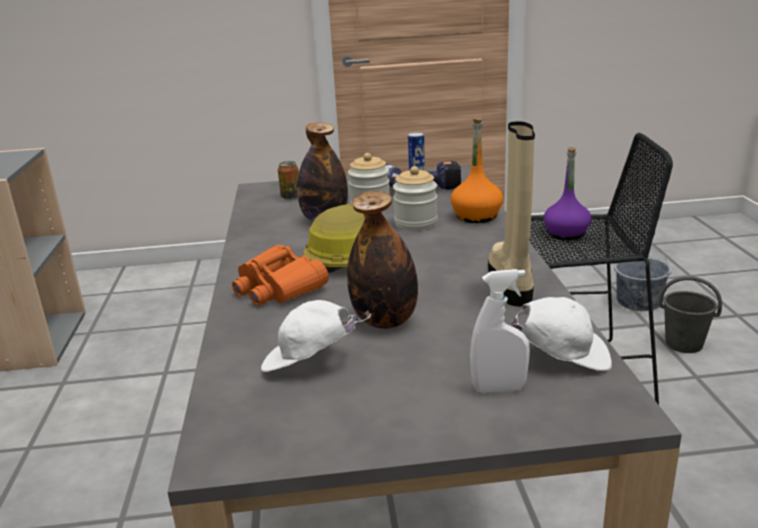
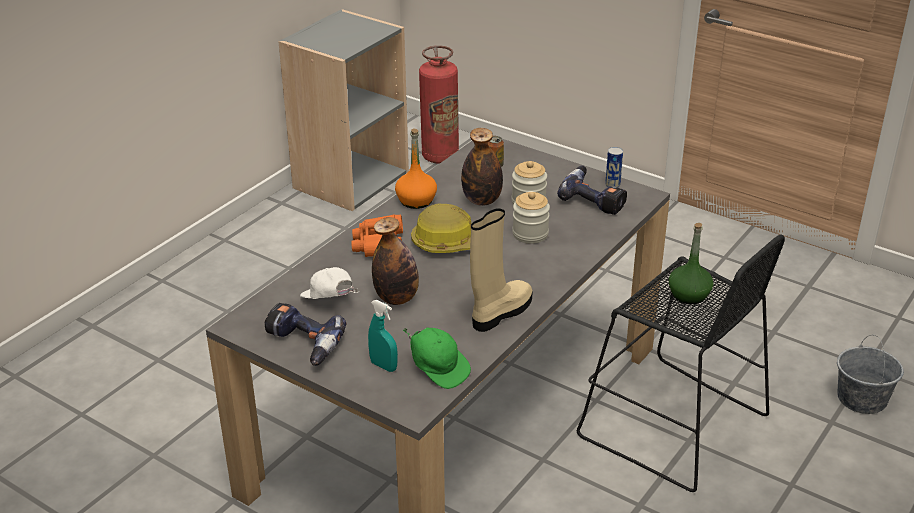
camera: 40 degrees right, 10 degrees up
orange bottle [451,118,503,223] -> orange bottle moved to [395,129,437,209]
white spray bottle [470,269,530,393] -> turquoise spray bottle [368,300,398,372]
white cap [510,297,612,371] -> green cap [403,327,471,389]
purple bottle [544,147,591,240] -> green bottle [669,223,713,304]
grey bucket [659,276,722,353] -> none
none -> power drill [265,303,346,366]
none -> fire extinguisher [419,45,459,164]

